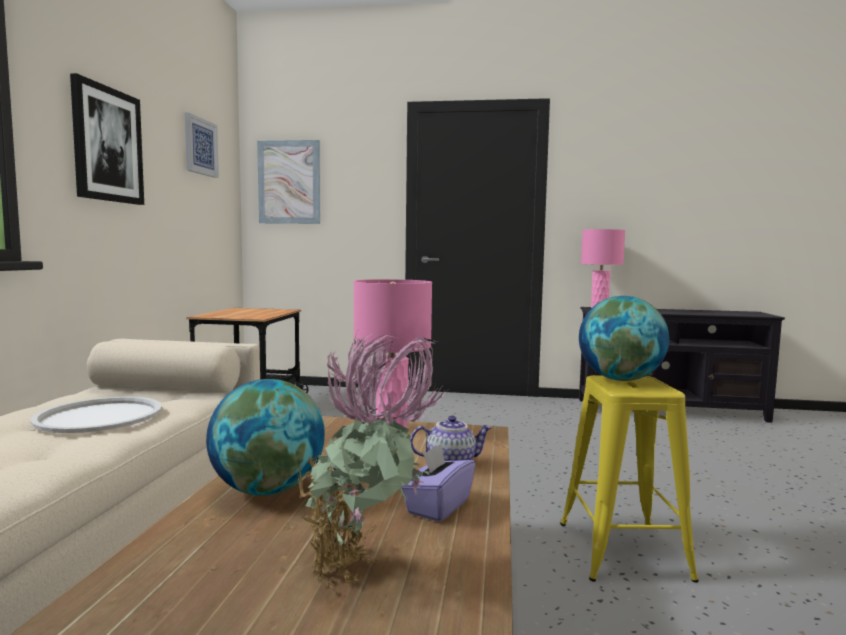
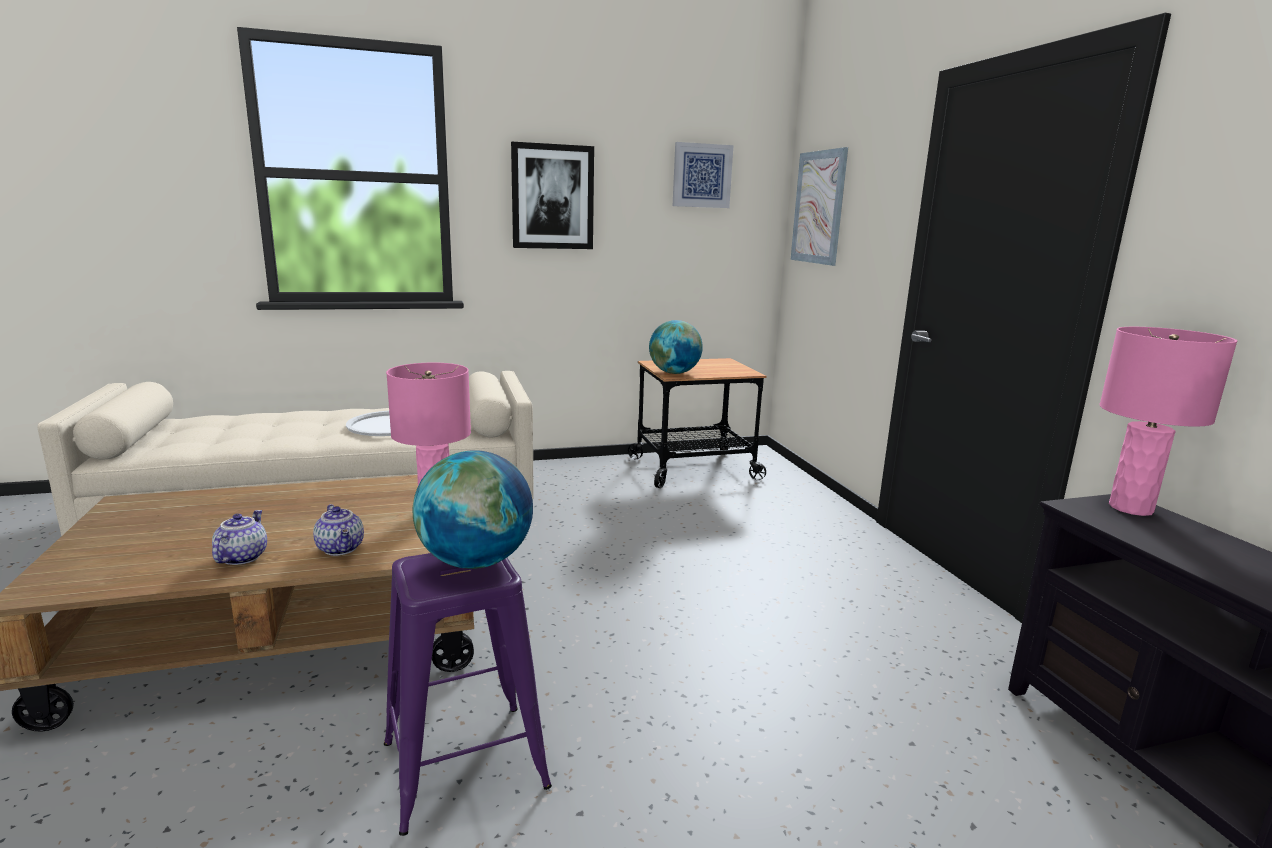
camera: 65 degrees right, 10 degrees up
globe [206,379,325,496] -> globe moved to [649,320,703,374]
potted plant [297,331,447,589] -> none
purple tissue box [401,444,476,522] -> teapot [212,510,267,565]
yellow stool [560,375,699,583] -> purple stool [384,553,552,836]

